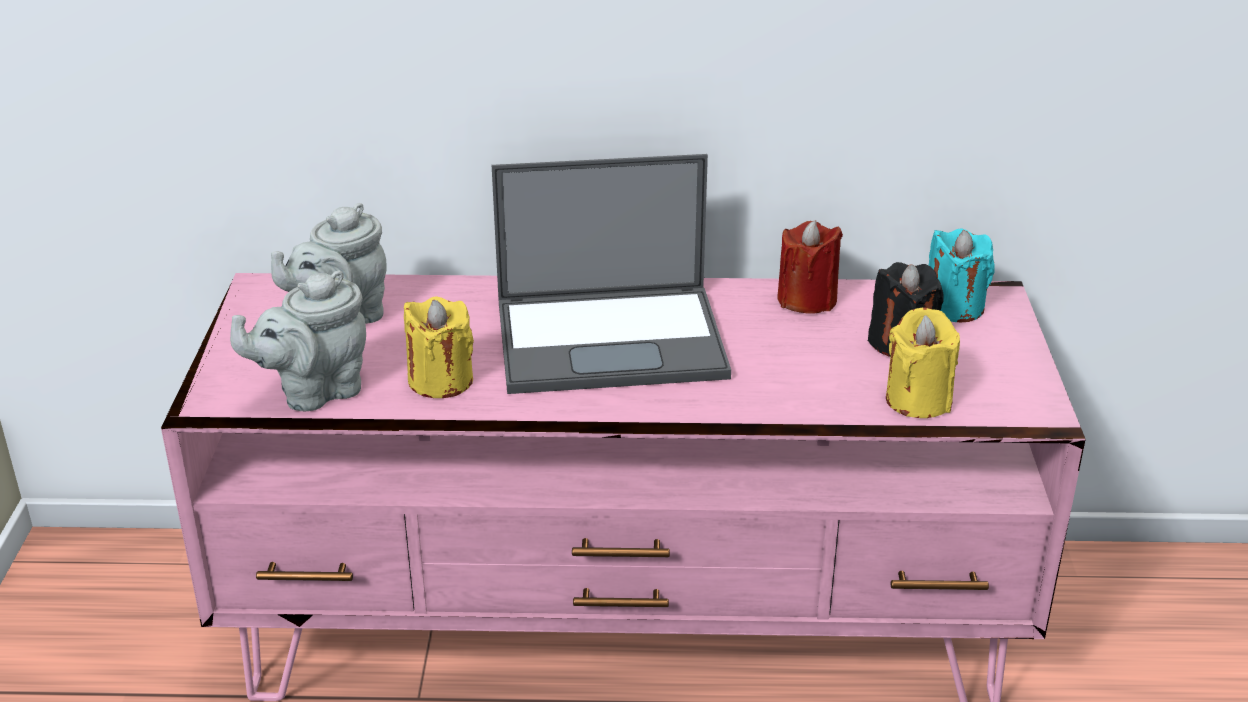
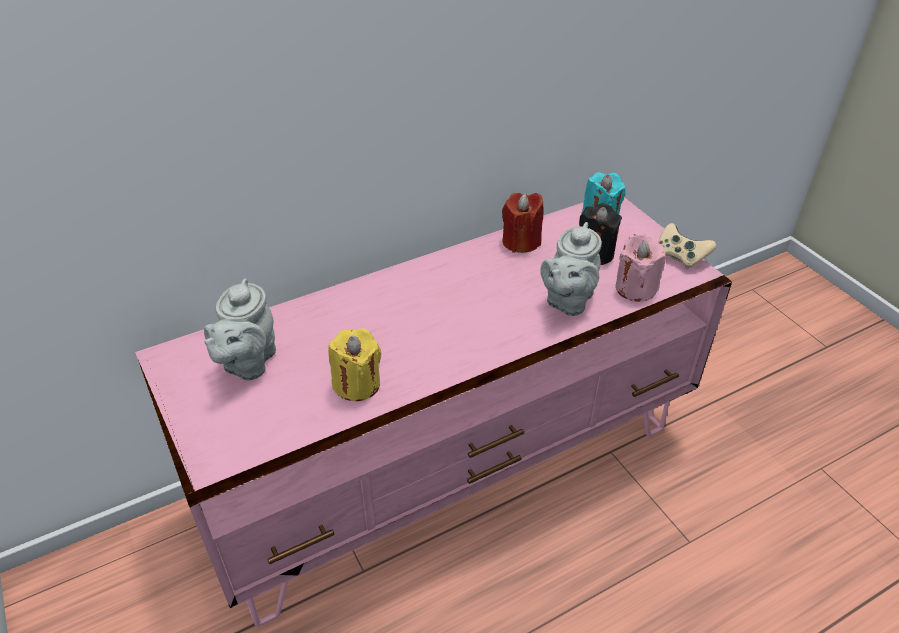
camera: 30 degrees left, 10 degrees up
grey teapot [230,270,366,411] -> grey teapot moved to [540,222,602,316]
laptop [492,154,731,394] -> none
yellow candle [886,307,960,418] -> pink candle [616,233,666,302]
none -> beige game controller [658,223,716,270]

